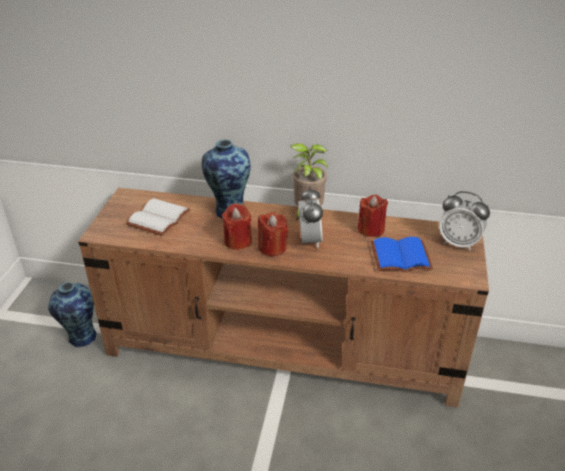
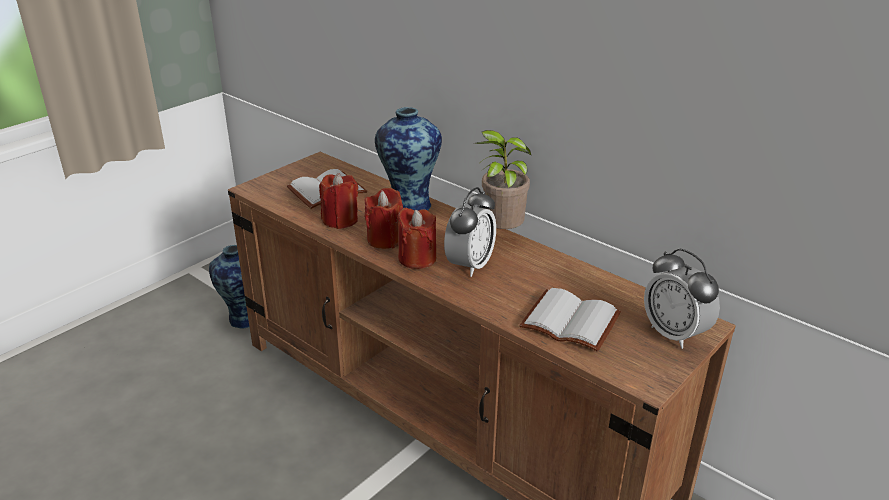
camera: 30 degrees right, 5 degrees down
red candle [358,194,388,237] -> red candle moved to [319,173,358,229]
blue book [371,237,433,272] -> white book [519,288,621,352]

